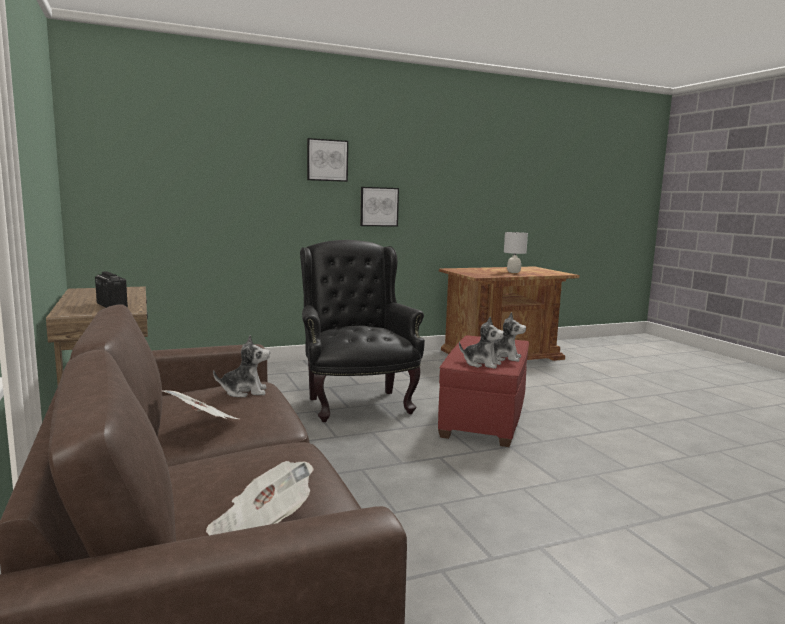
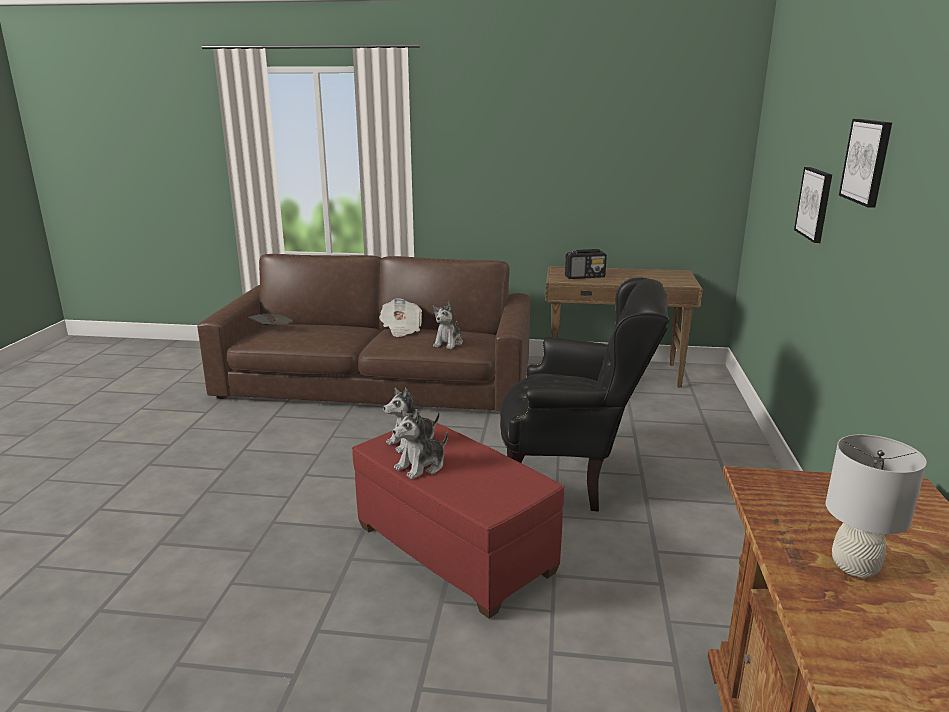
camera: 120 degrees right, 10 degrees up
picture [360,187,399,227] -> picture moved to [794,167,832,243]

